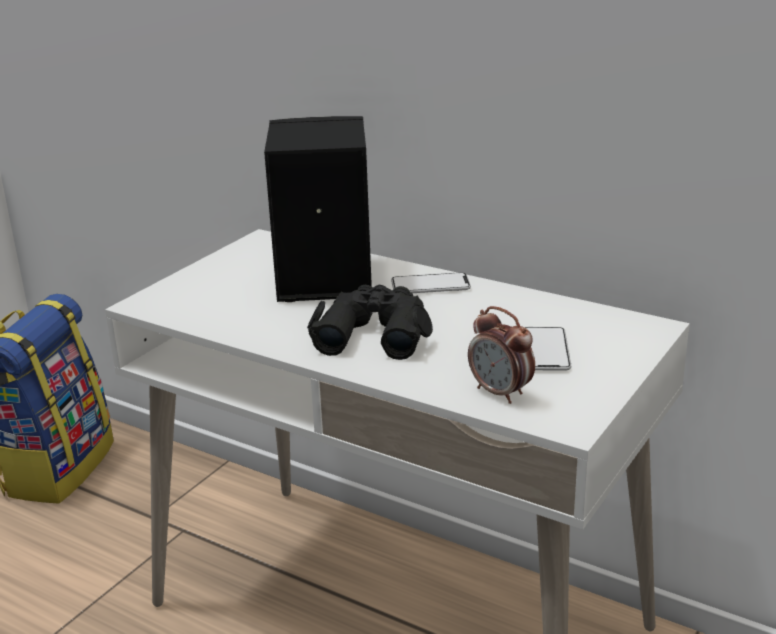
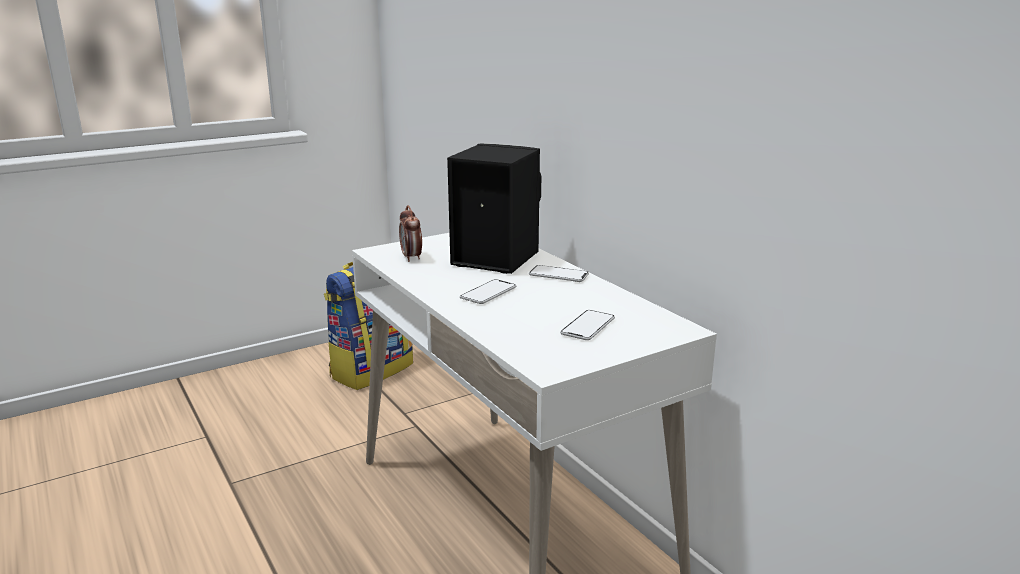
camera: 25 degrees right, 5 degrees down
black binoculars [307,285,433,360] -> phone [460,279,516,304]
alarm clock [468,306,535,404] -> alarm clock moved to [399,205,422,262]

